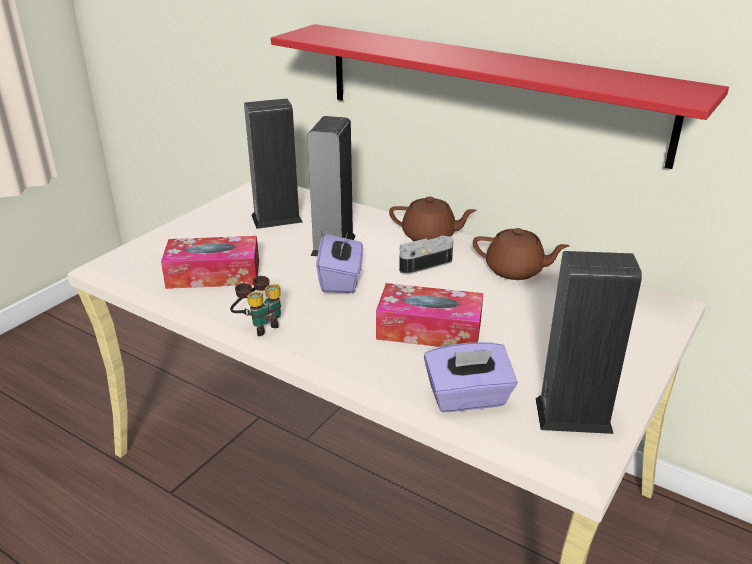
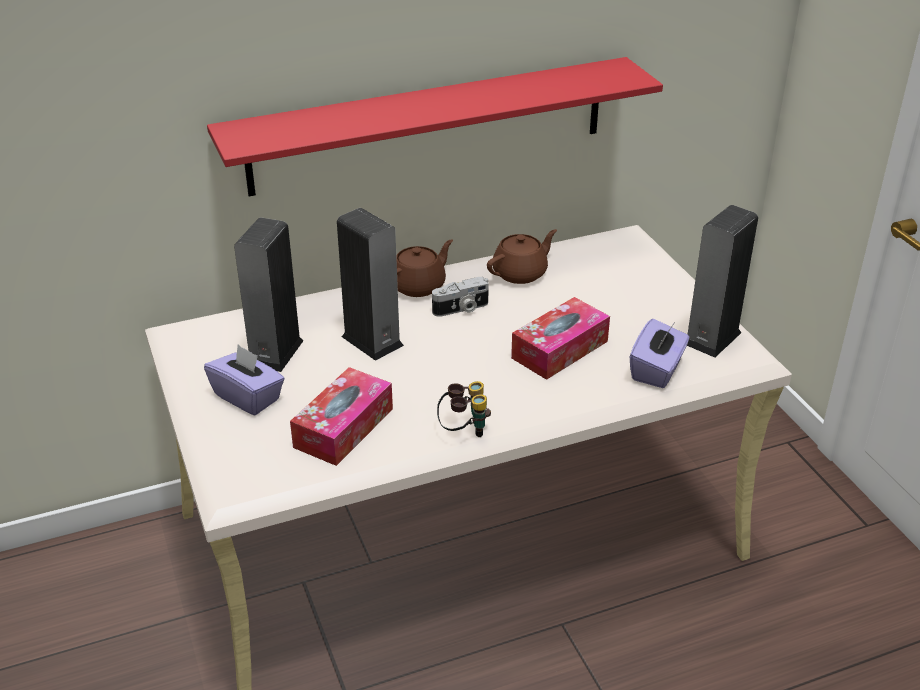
camera: 55 degrees left, 5 degrees up
purple tissue box [317,230,363,293] -> purple tissue box moved to [204,344,285,415]
camera [399,236,454,275] -> camera turned 120 degrees counterclockwise [432,277,489,317]

